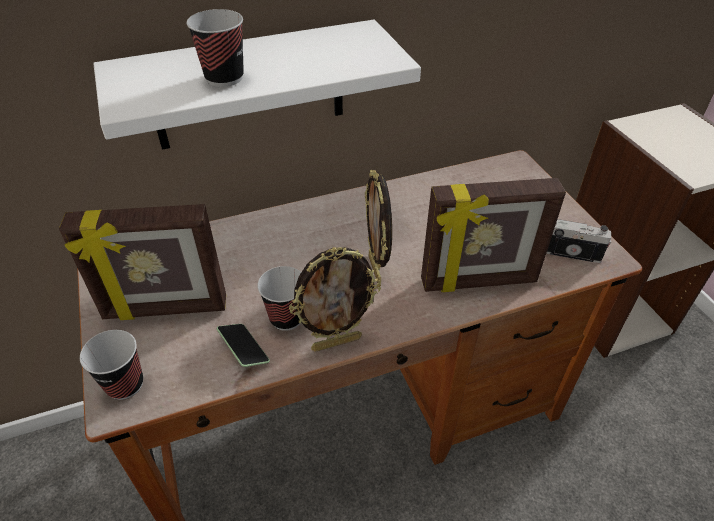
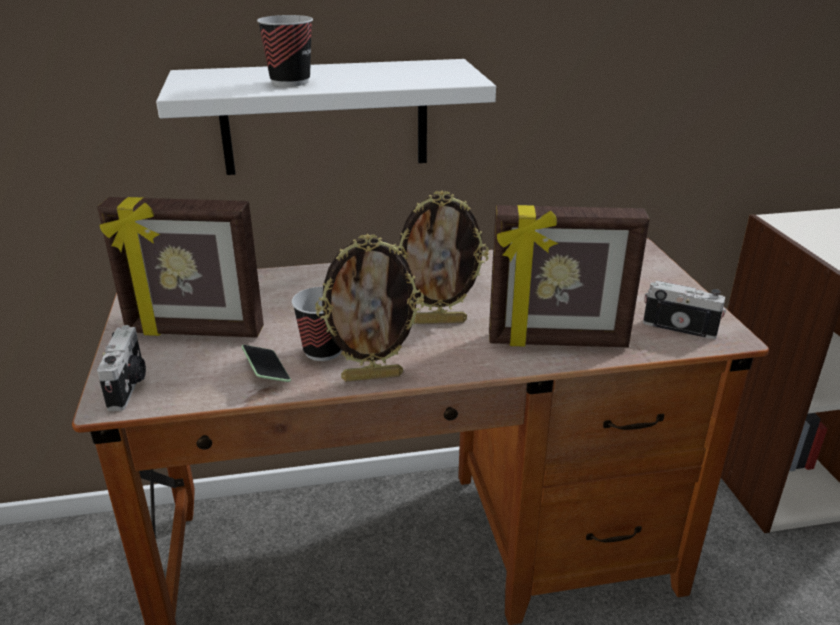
camera: 10 degrees right, 15 degrees down
cup [80,330,143,400] -> camera [97,325,146,411]
picture frame [365,170,392,283] -> picture frame turned 90 degrees counterclockwise [396,191,489,324]

